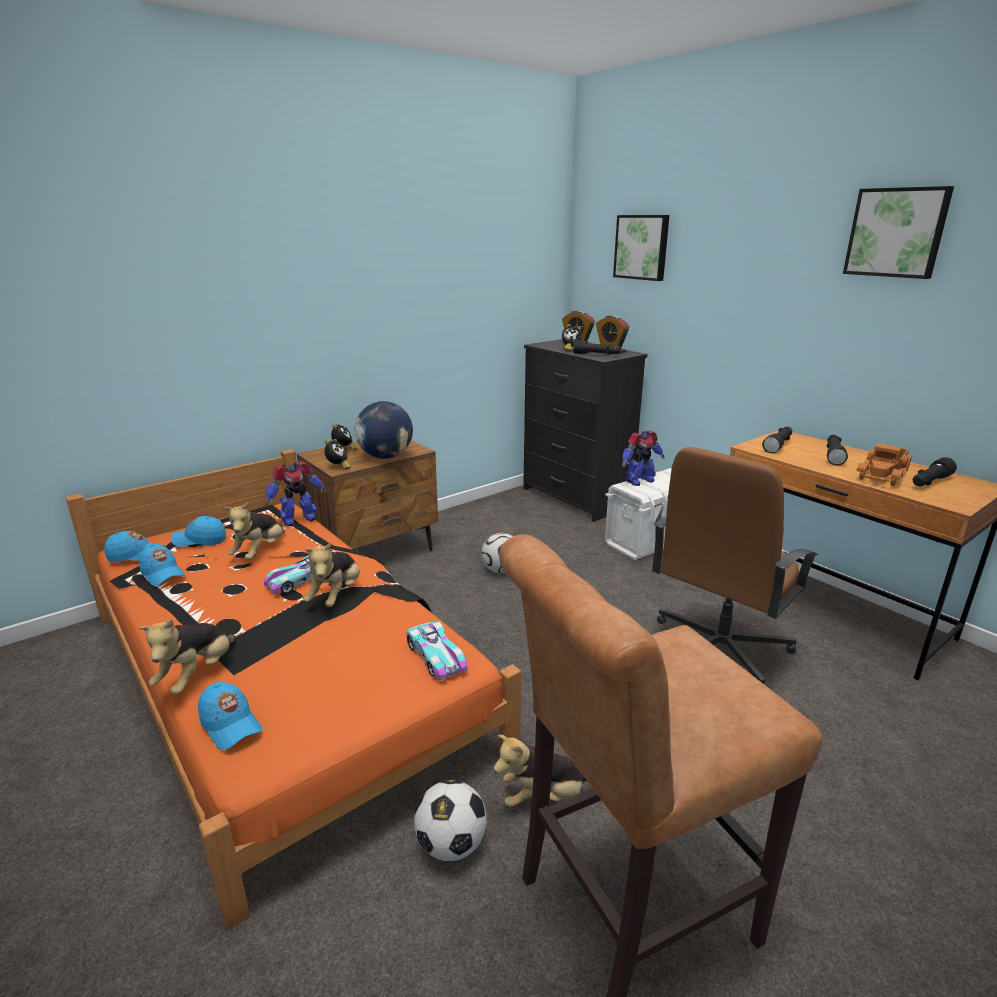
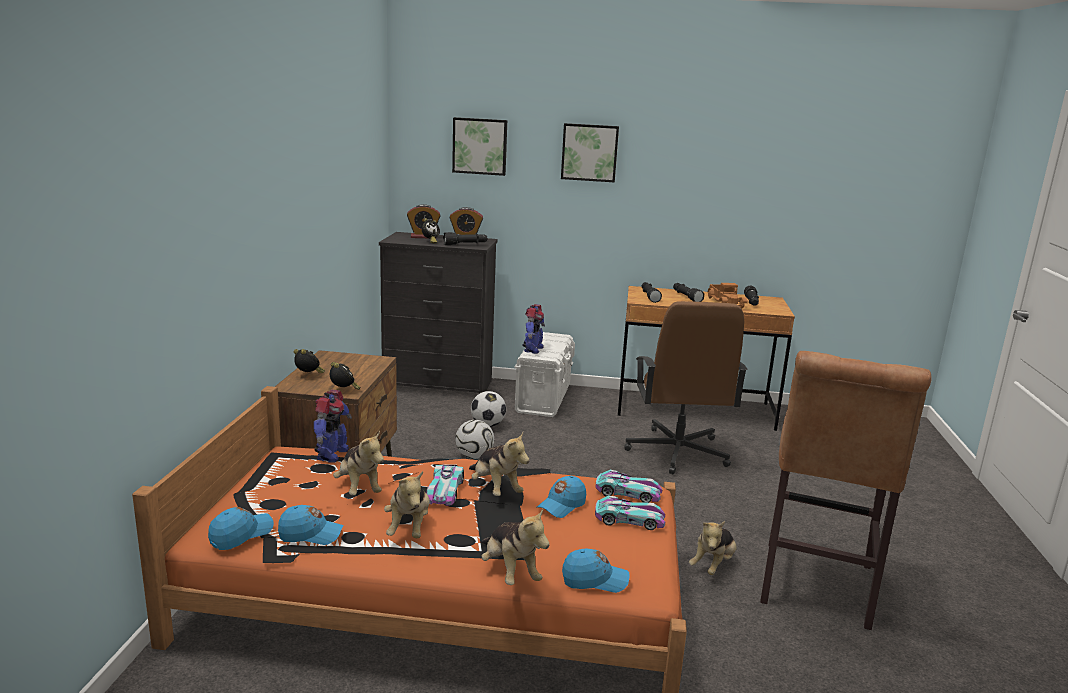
camera: 45 degrees left, 5 degrees down
blue cap [171,516,226,547] -> blue cap moved to [537,476,586,518]
globe [355,401,413,459] -> none
football [414,780,487,862] -> football moved to [471,391,506,427]
picture [843,186,954,279] -> picture moved to [561,123,619,182]
none -> plush toy [384,471,430,538]
none -> toy car [595,495,665,530]

